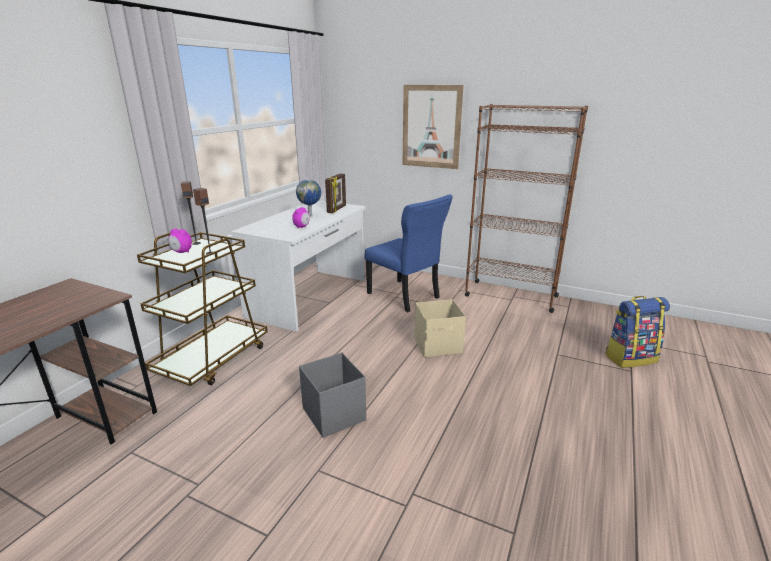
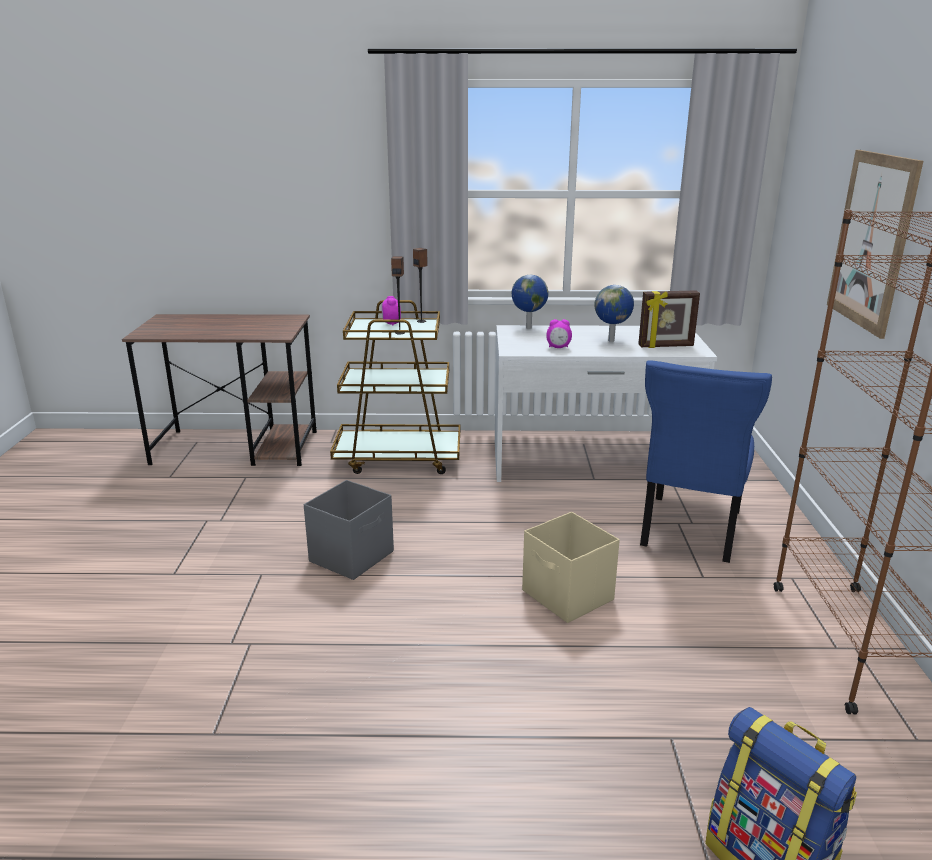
camera: 65 degrees right, 0 degrees up
none -> globe [512,275,549,329]

